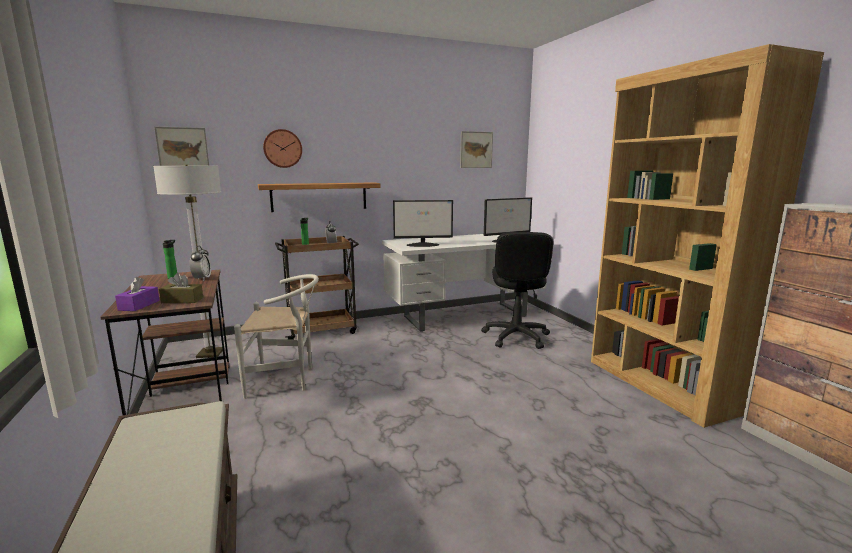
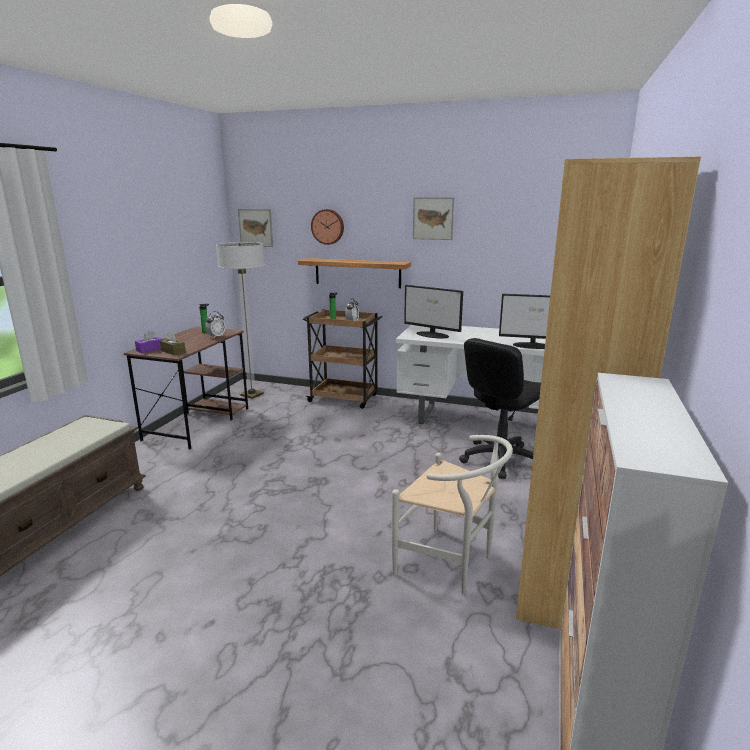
camera: 40 degrees right, 5 degrees up
white chair [234,274,319,399] -> white chair moved to [392,435,513,594]
picture [460,131,493,168] -> picture moved to [413,197,454,240]

